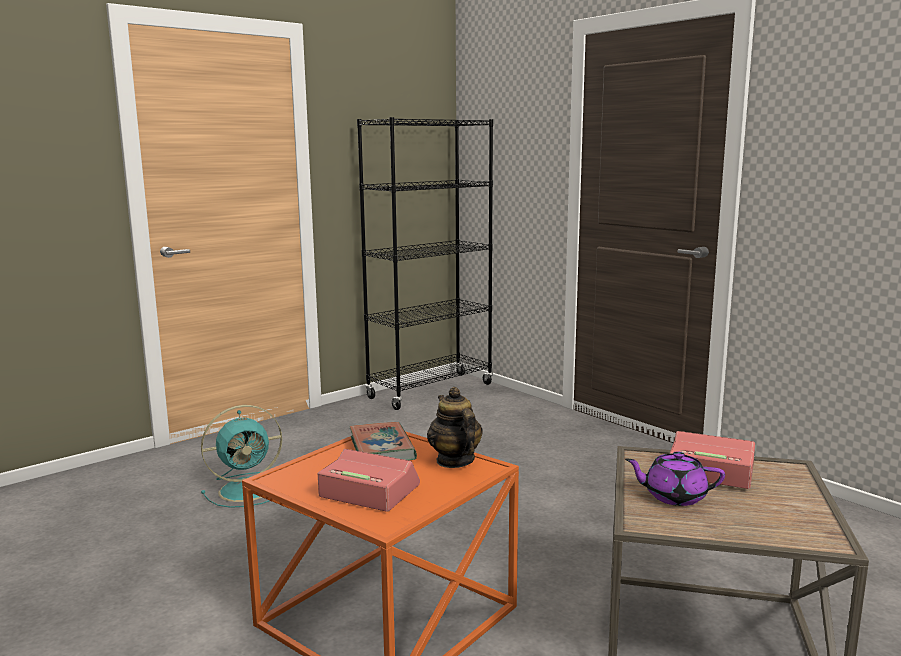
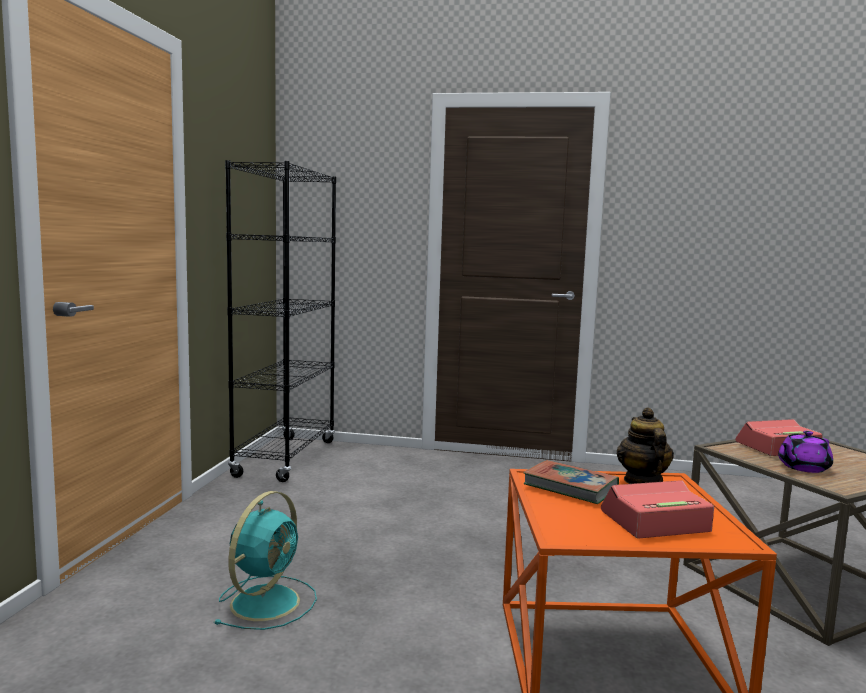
camera: 40 degrees left, 5 degrees down
teapot [427,387,483,468] -> teapot turned 60 degrees clockwise [617,408,674,484]

